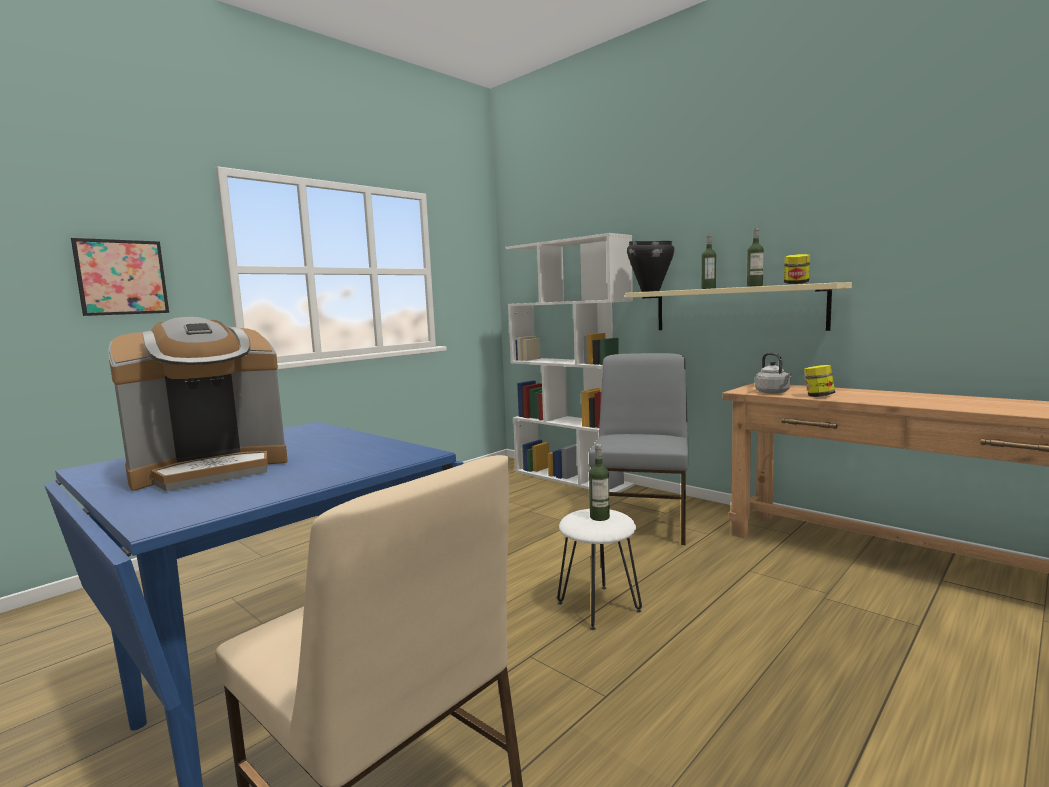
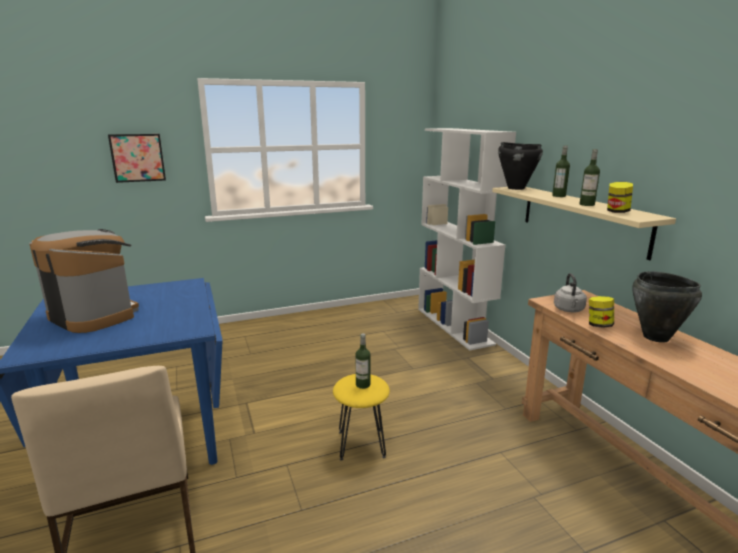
camera: 25 degrees right, 10 degrees up
coffee machine [108,317,288,491] -> coffee machine turned 135 degrees counterclockwise [29,229,139,333]
white stool [557,509,642,630] -> yellow stool [333,374,390,461]
grey chair [589,353,688,545] -> none
none -> black cooking pot [632,271,702,343]

